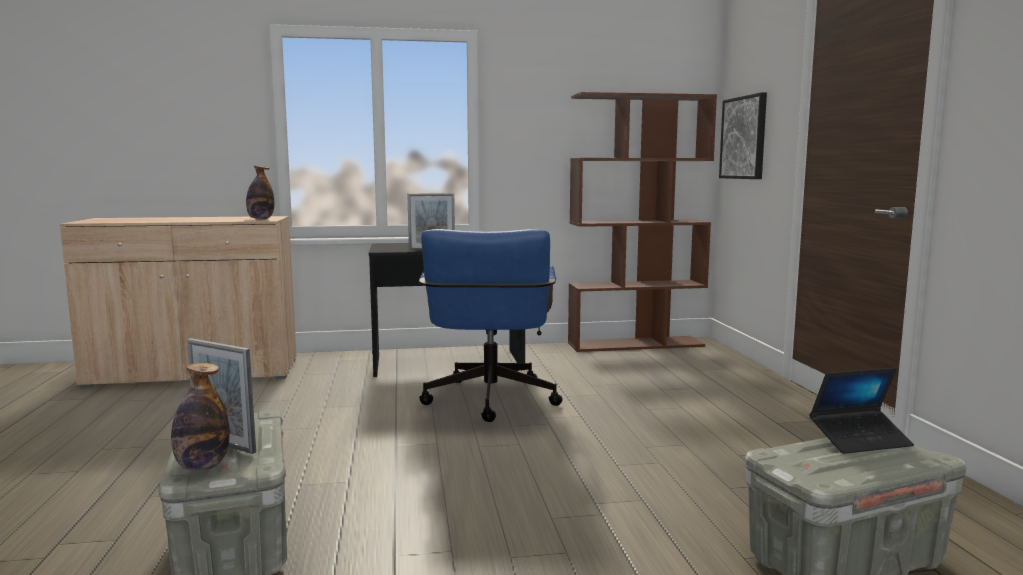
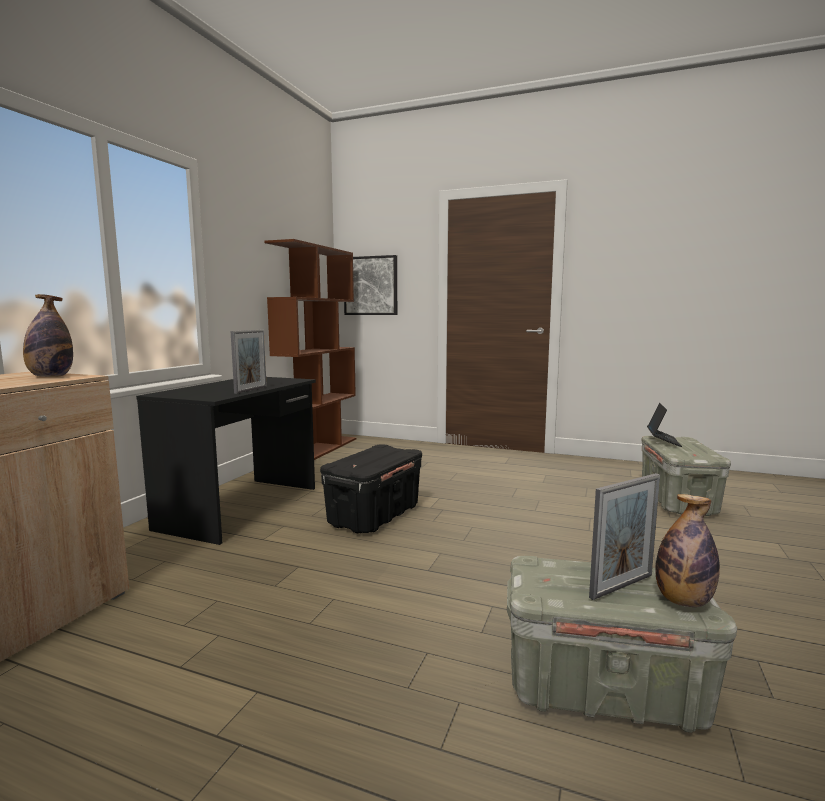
camera: 60 degrees left, 0 degrees up
blue office chair [419,229,563,422] -> black storage box [320,444,422,533]

